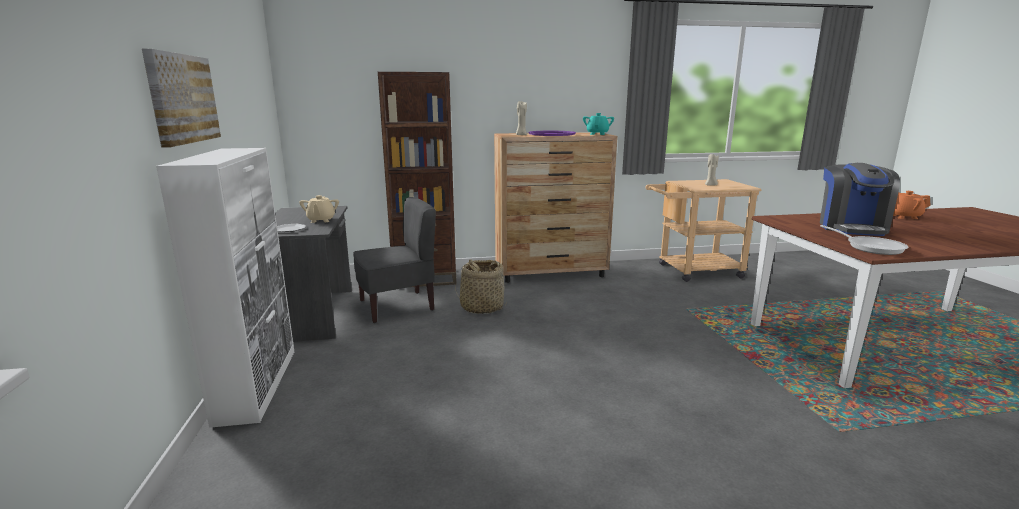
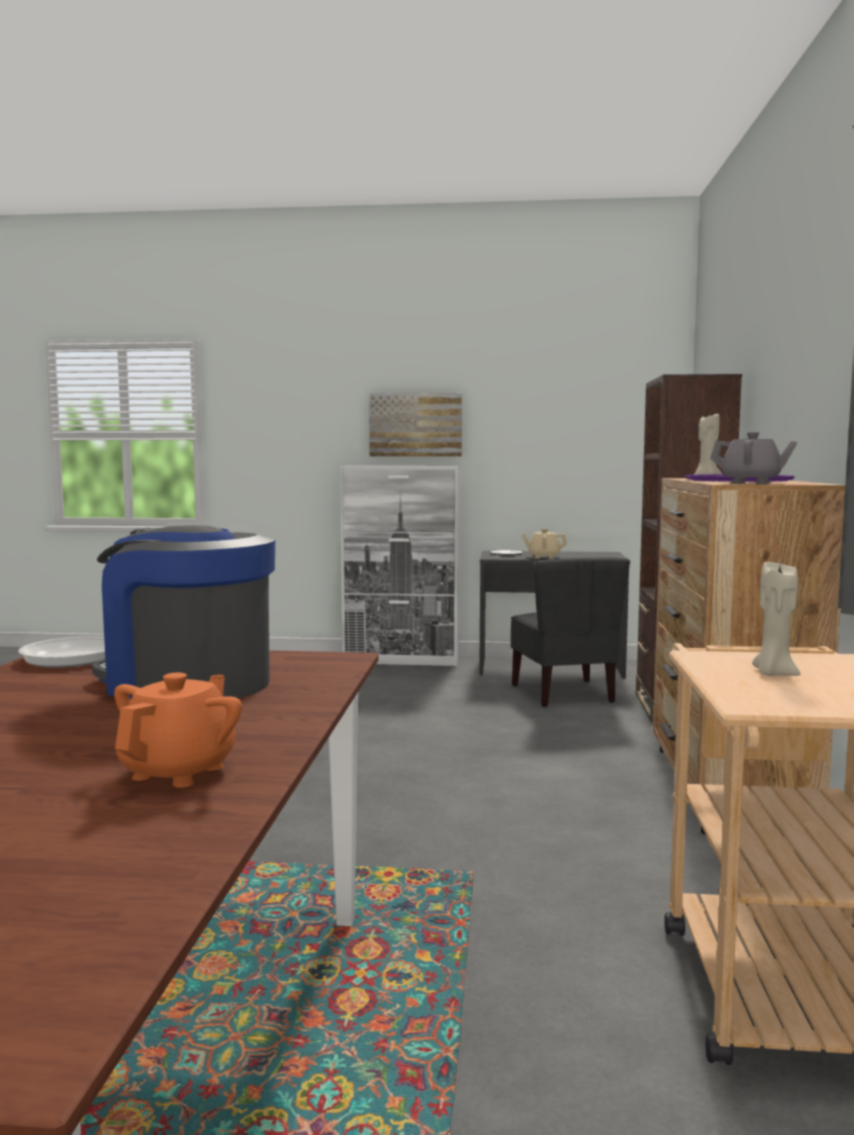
camera: 105 degrees right, 10 degrees down
basket [455,259,507,314] -> none
turquoise teapot [583,113,614,135] -> grey teapot [710,432,797,484]

